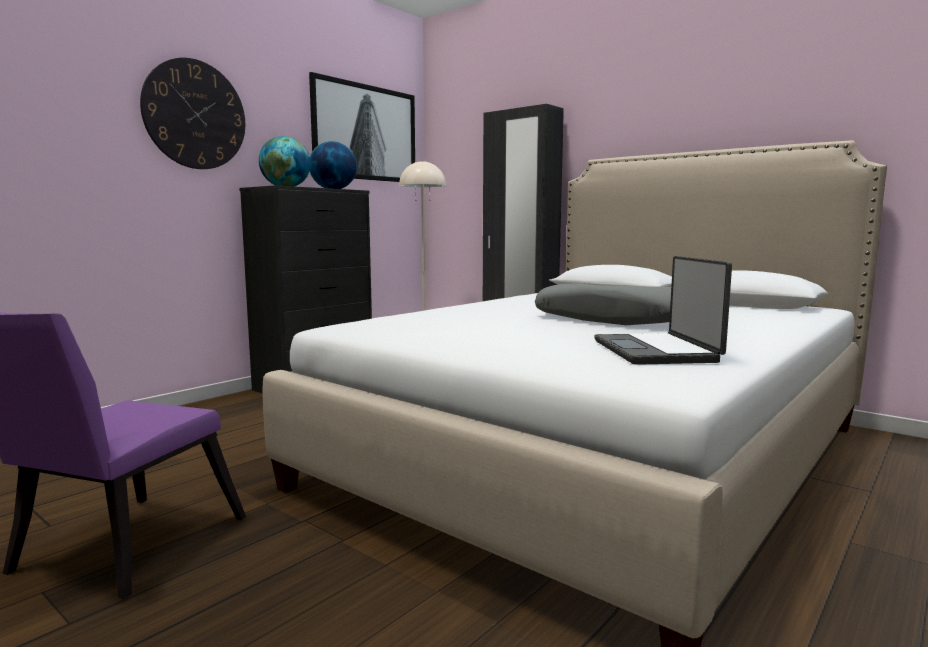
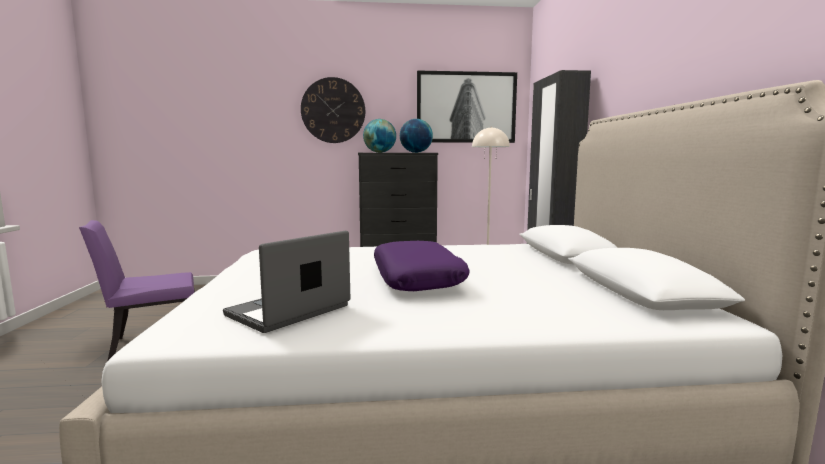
camera: 45 degrees right, 0 degrees up
grey pillow [535,283,671,325] -> purple pillow [374,241,470,291]

